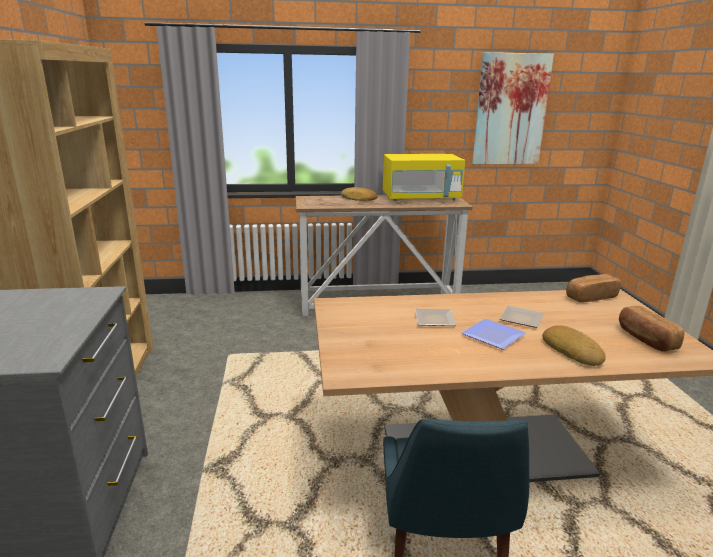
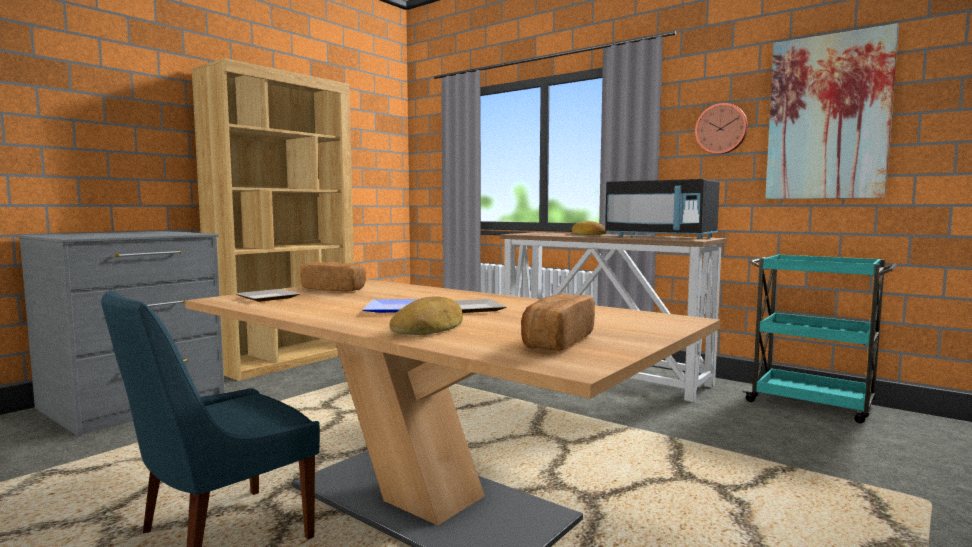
camera: 45 degrees right, 15 degrees down
yellow microwave [383,154,465,201] -> black microwave [605,179,720,239]
plate [415,309,456,326] -> plate moved to [236,289,299,302]
bread [566,274,621,303] -> bread moved to [300,262,366,292]
none -> wall clock [695,103,748,154]
none -> turquoise cart [742,254,897,423]

